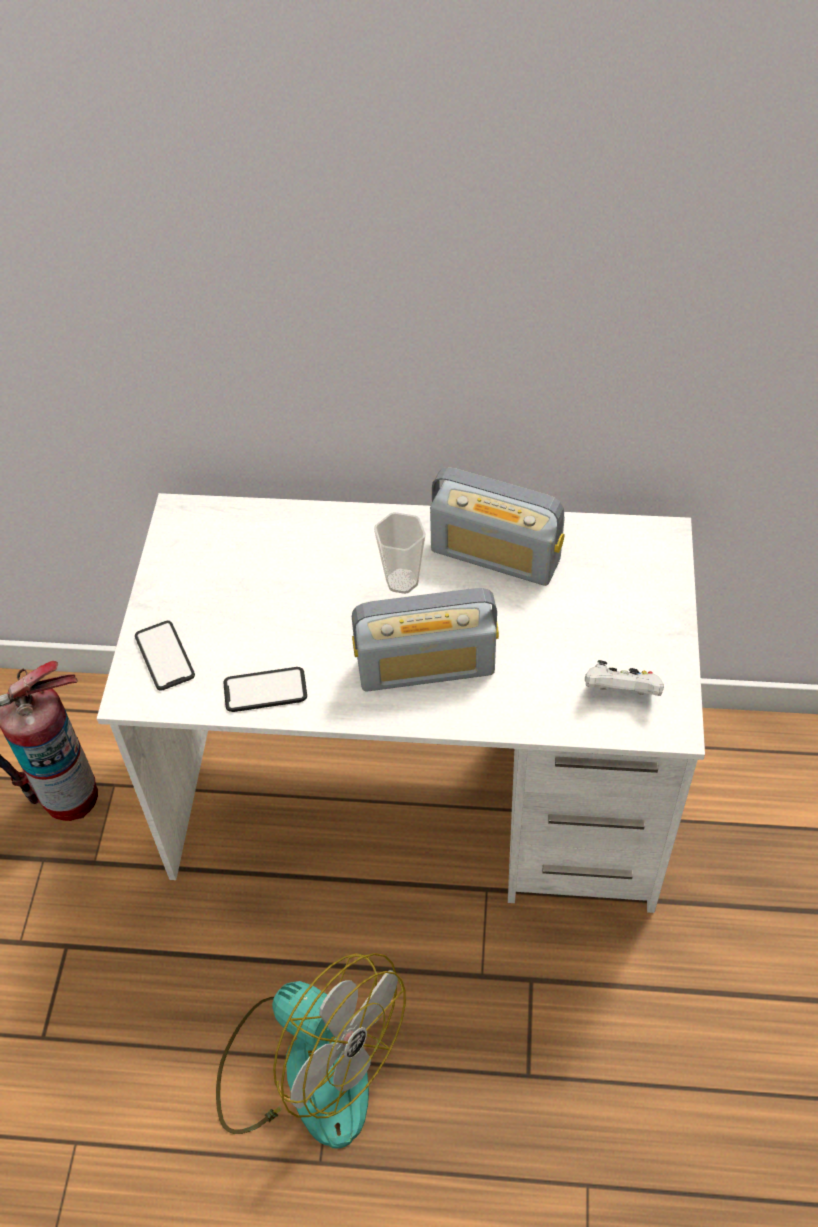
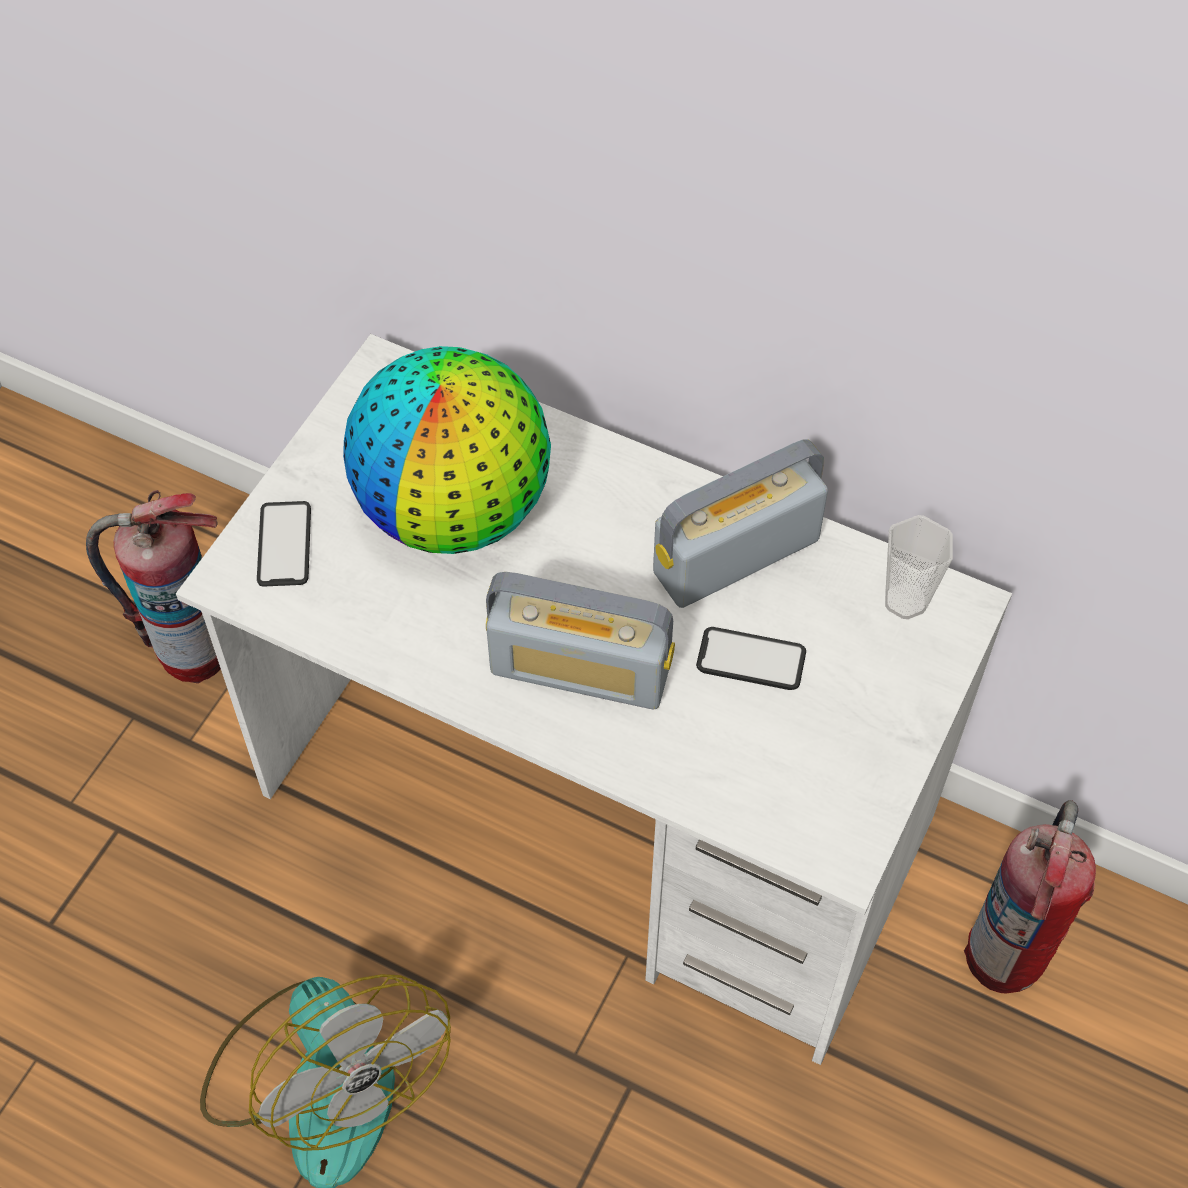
camera: 20 degrees right, 5 degrees up
phone [223,667,307,712] -> phone moved to [696,627,806,690]
cup [374,512,426,594] -> cup moved to [885,515,953,619]
radio [430,467,565,586] -> radio turned 105 degrees clockwise [653,439,828,608]
white game controller [585,660,664,696] -> none
none -> globe [343,346,551,554]
none -> fire extinguisher [964,800,1096,994]

